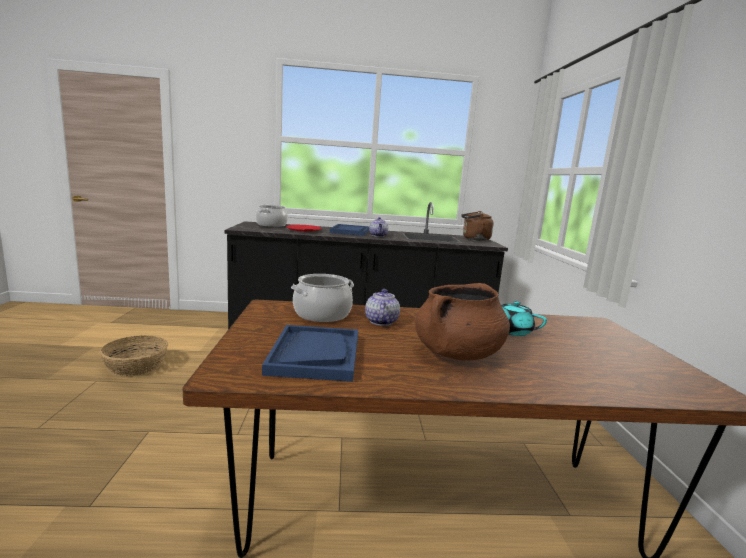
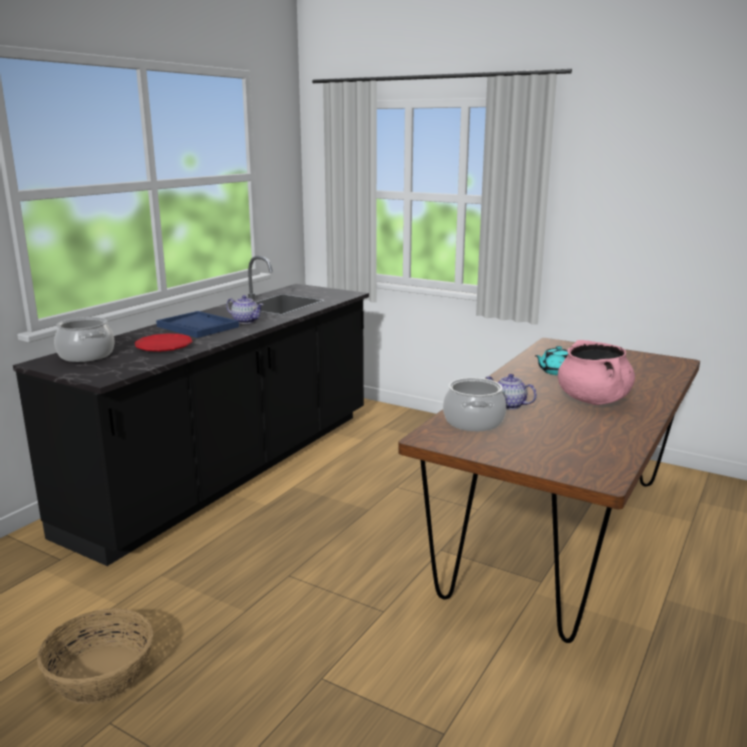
camera: 55 degrees left, 5 degrees up
blue tray [262,325,358,382] -> none
brown cooking pot [415,283,510,360] -> pink cooking pot [558,340,635,405]
brown kettle [461,211,494,241] -> none

